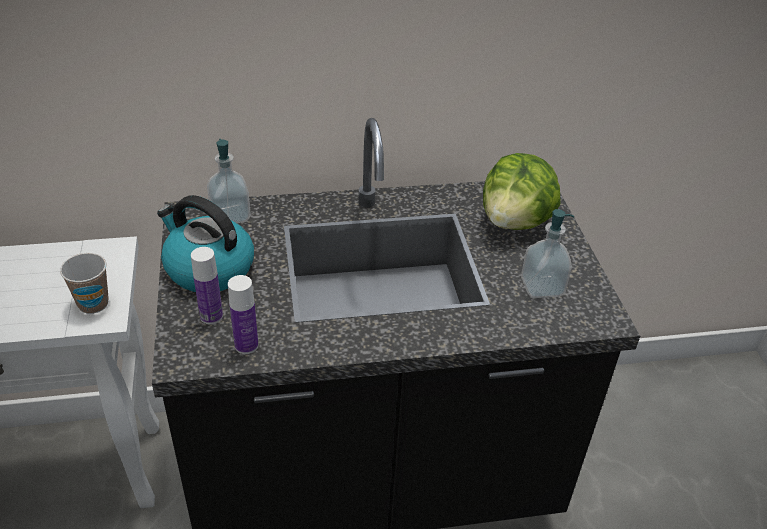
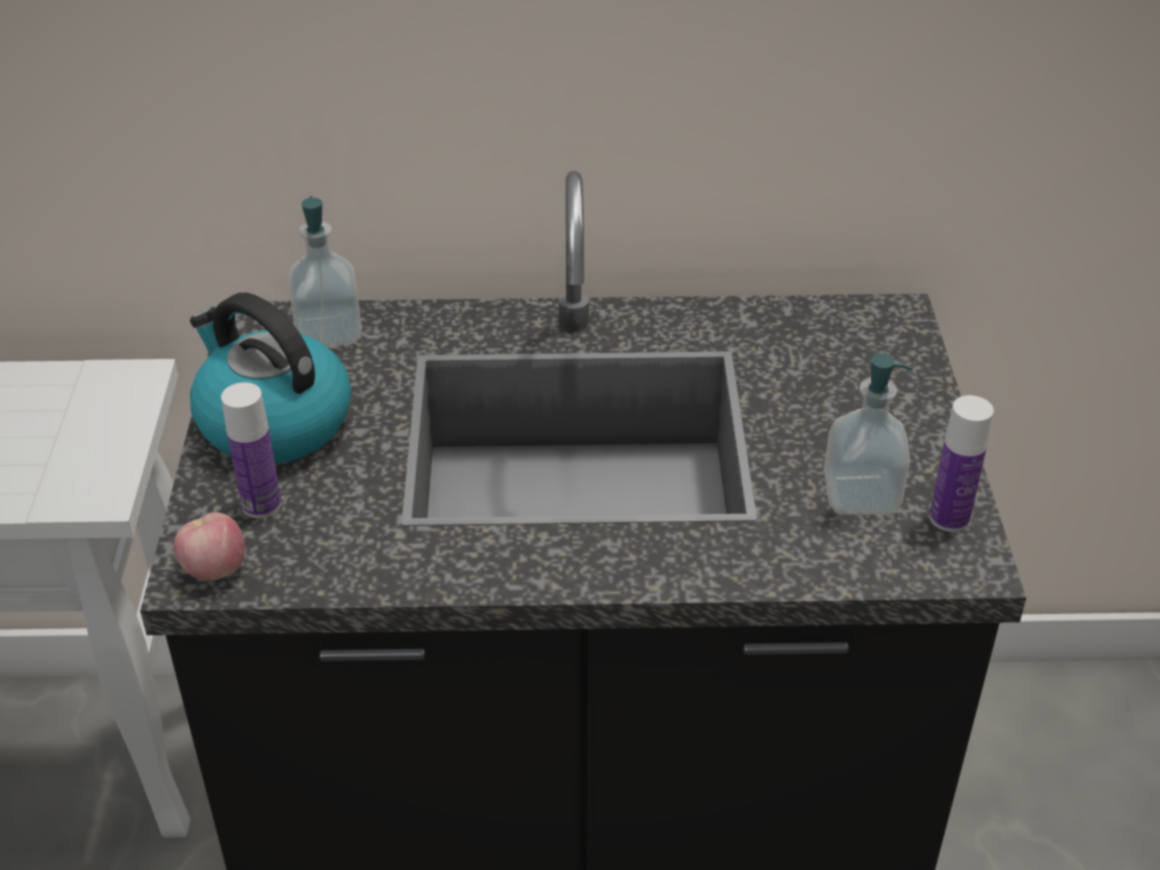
camera: 10 degrees right, 0 degrees up
cup [60,253,109,314] -> none
bottle [228,275,258,354] -> bottle moved to [929,395,994,532]
lettuce [483,153,560,230] -> none
none -> apple [174,512,245,581]

